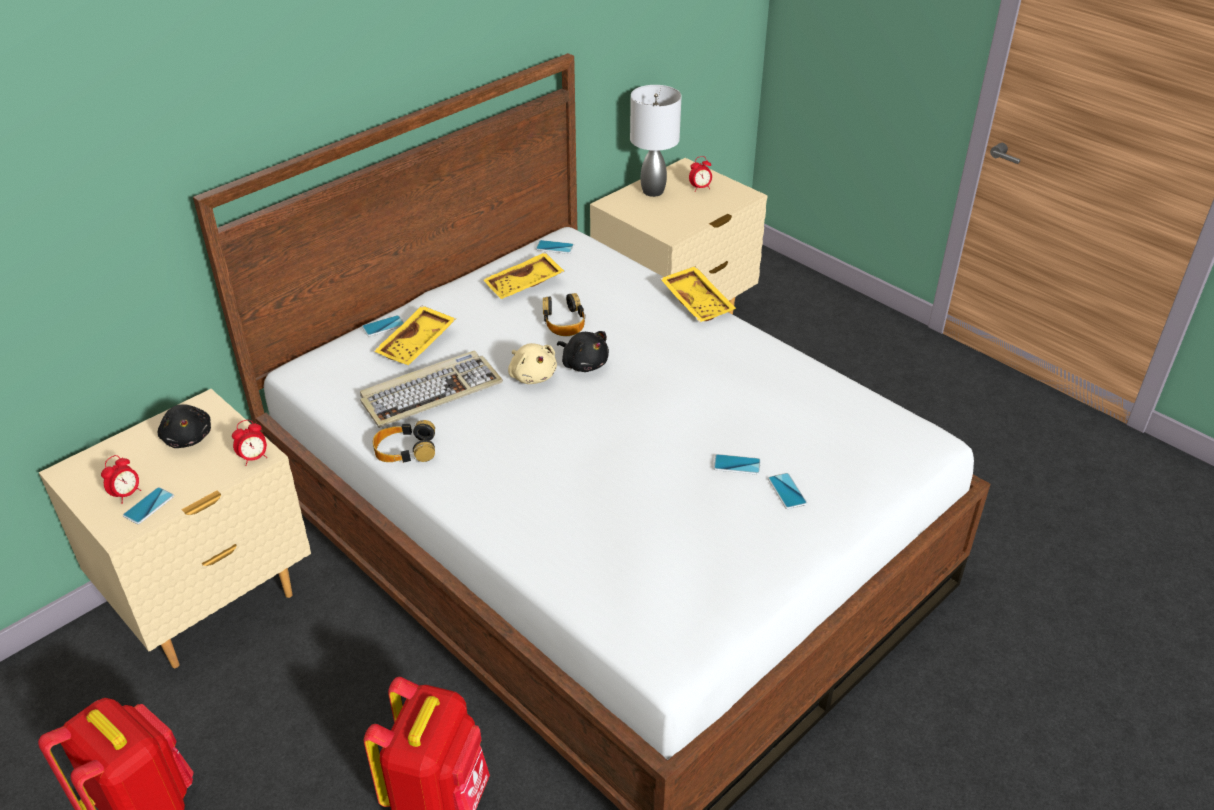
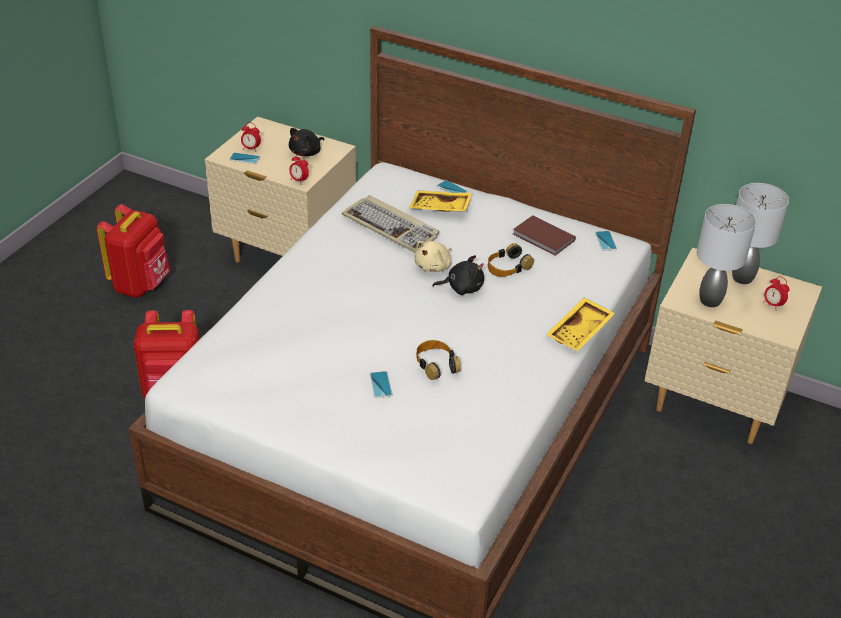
camera: 70 degrees right, 0 degrees up
headphones [373,420,435,463] -> headphones moved to [417,340,461,380]
yellow tray [483,252,564,299] -> brown book [513,215,576,256]
black plush toy [557,331,609,372] -> black plush toy turned 120 degrees counterclockwise [432,255,484,295]
phone [768,473,807,509] -> none
none -> grey table lamp [697,204,756,307]

